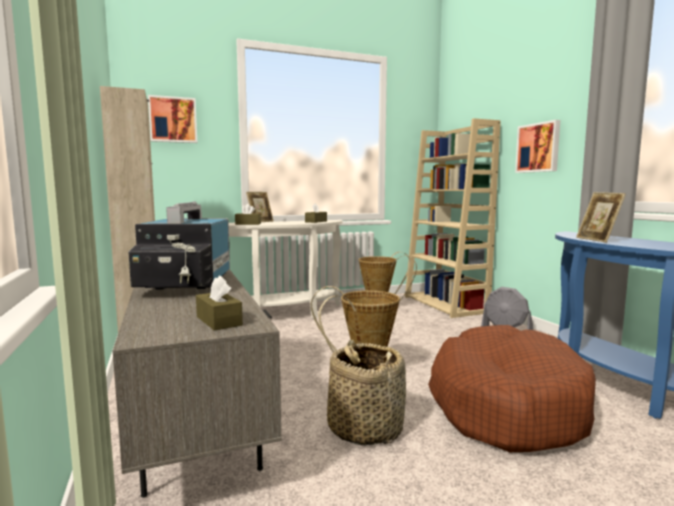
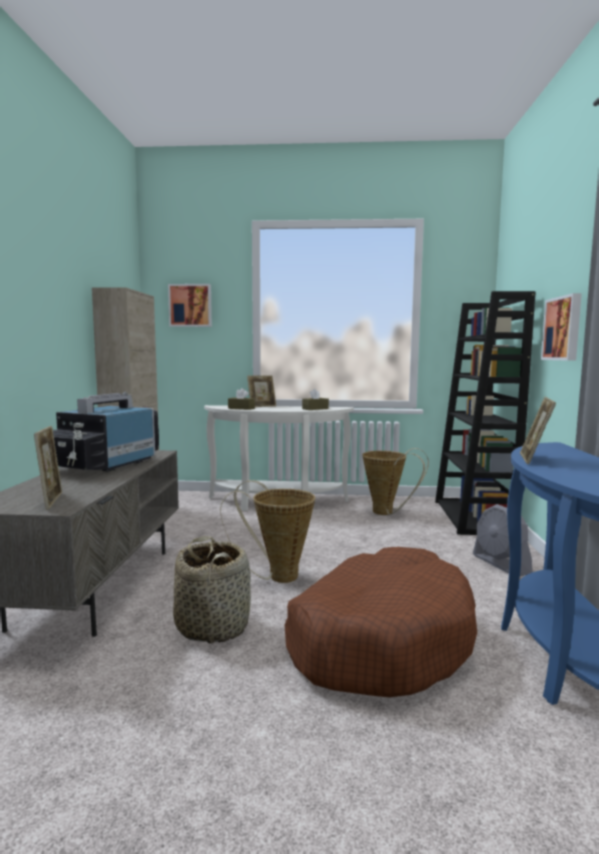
camera: 25 degrees right, 0 degrees up
brown tissue box [196,276,243,331] -> picture frame [34,426,63,509]
beige bookcase [405,118,501,318] -> black bookcase [435,291,536,535]

